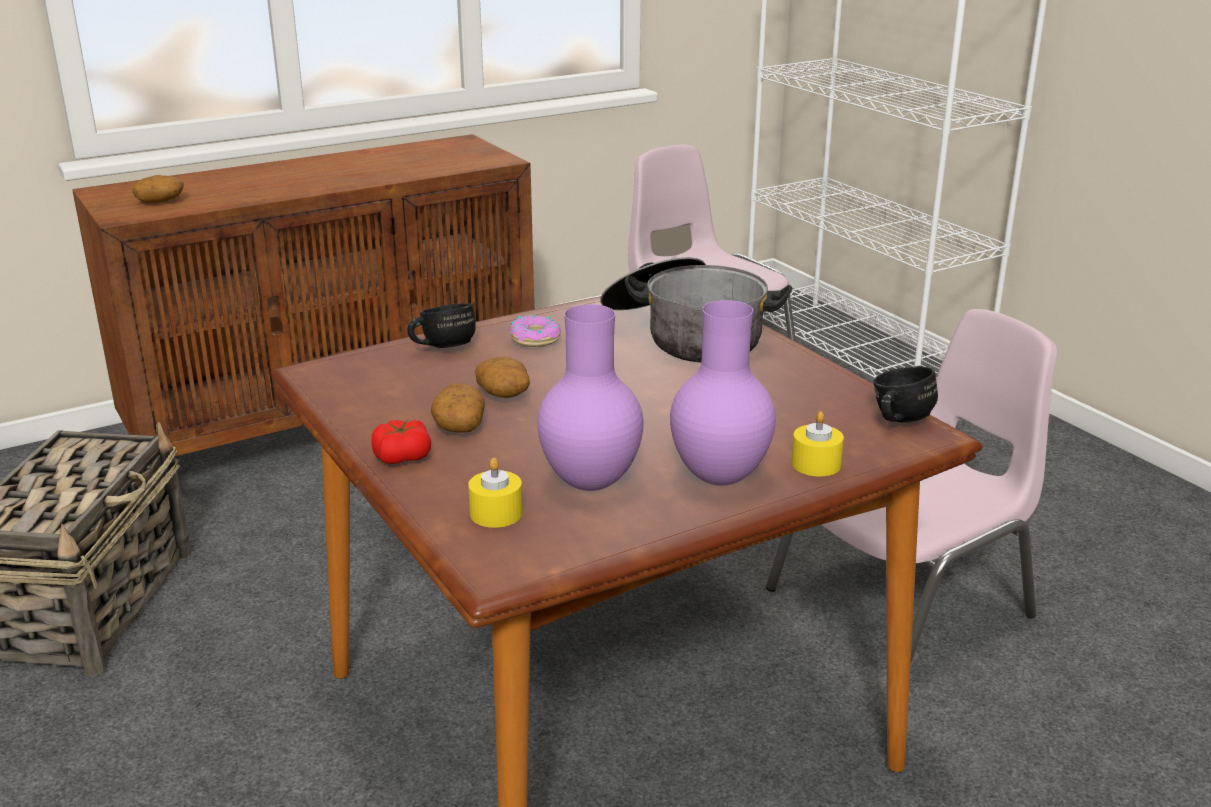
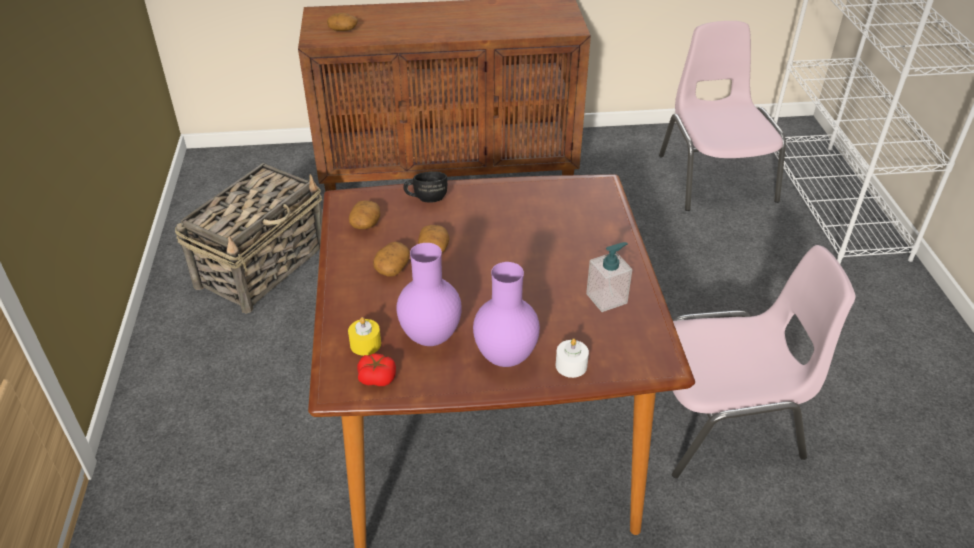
camera: 25 degrees right, 15 degrees up
tomato [371,419,431,464] -> tomato moved to [357,353,396,386]
donut [510,315,561,347] -> none
cooking pot [600,257,792,363] -> none
yellow candle [791,411,844,476] -> white candle [556,339,589,378]
black mug [873,366,938,423] -> none
none -> potato [349,200,380,229]
none -> soap dispenser [586,242,632,312]

